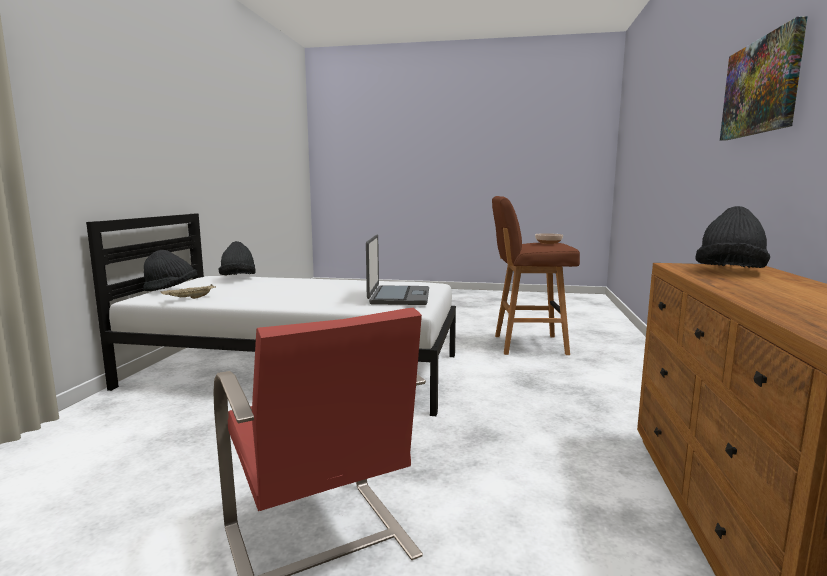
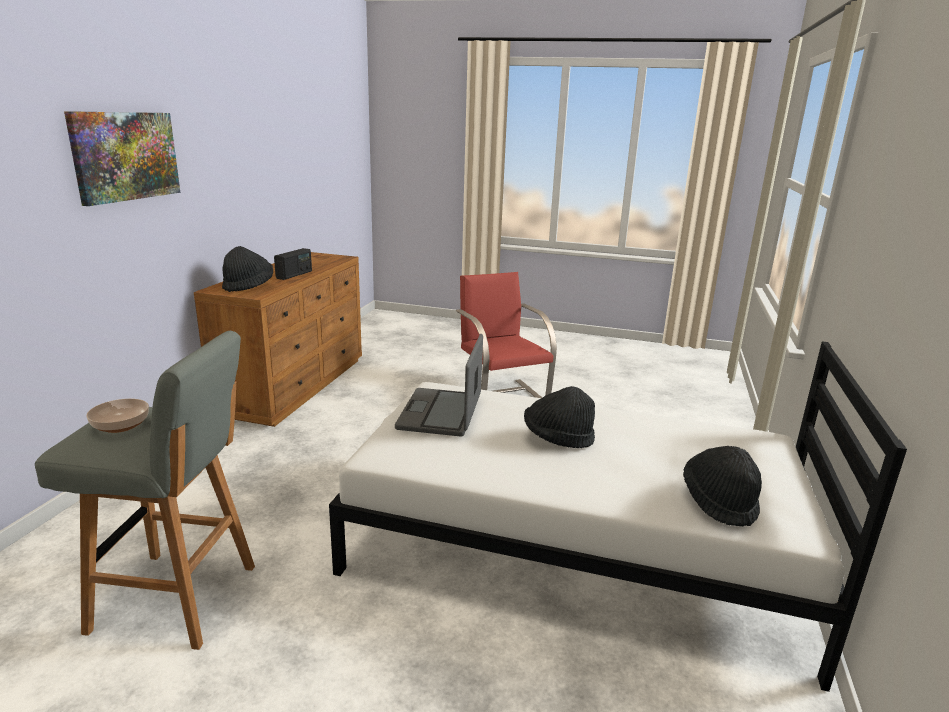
camera: 175 degrees left, 10 degrees up
black hat [143,250,197,291] -> black hat moved to [524,386,595,448]
beige tray [160,284,216,299] -> none
brown stool [492,196,580,355] -> grey stool [35,331,255,650]
none -> radio [274,248,312,280]

